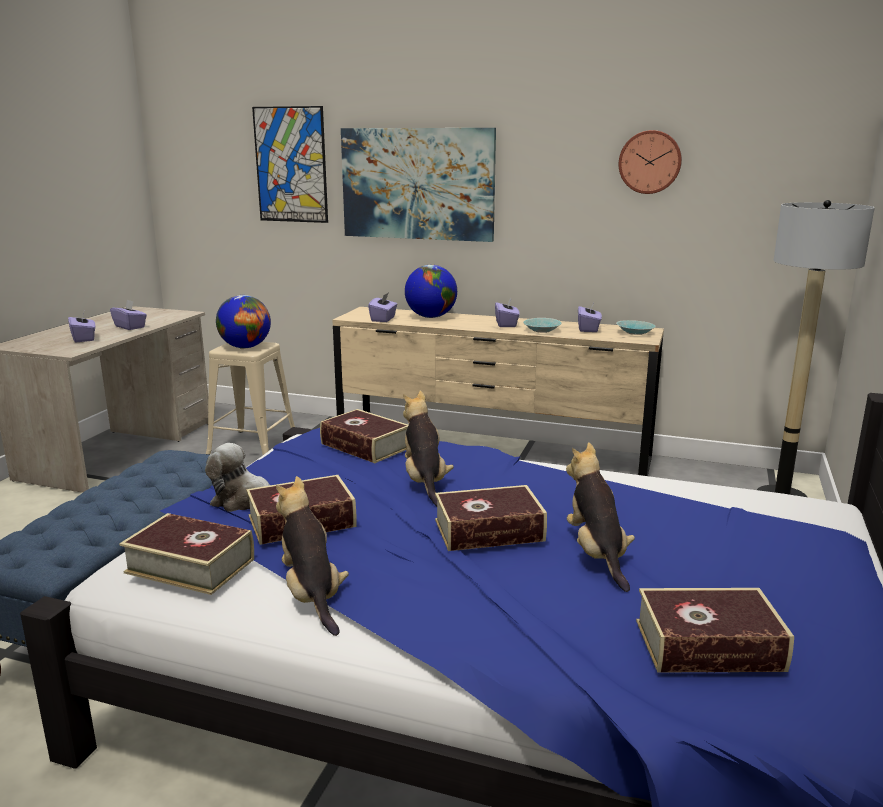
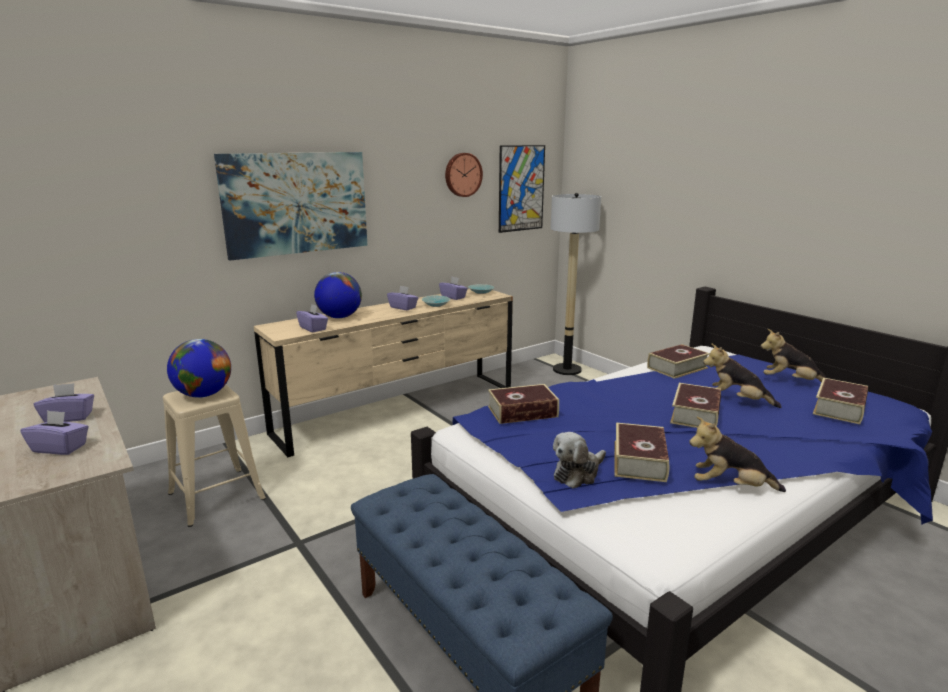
camera: 55 degrees left, 0 degrees up
book [119,513,254,595] -> book moved to [647,344,710,379]
picture [252,106,328,223] -> picture moved to [499,145,545,233]
plush toy [403,391,454,506] -> plush toy moved to [761,329,826,382]

